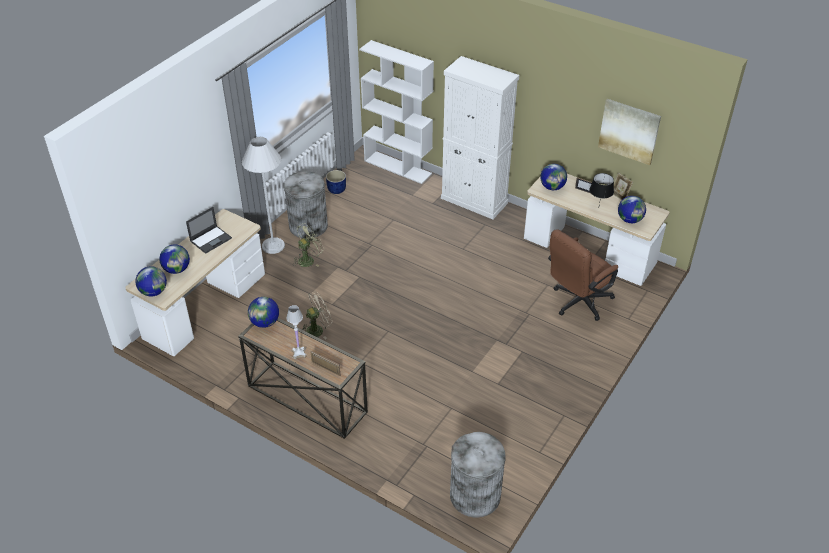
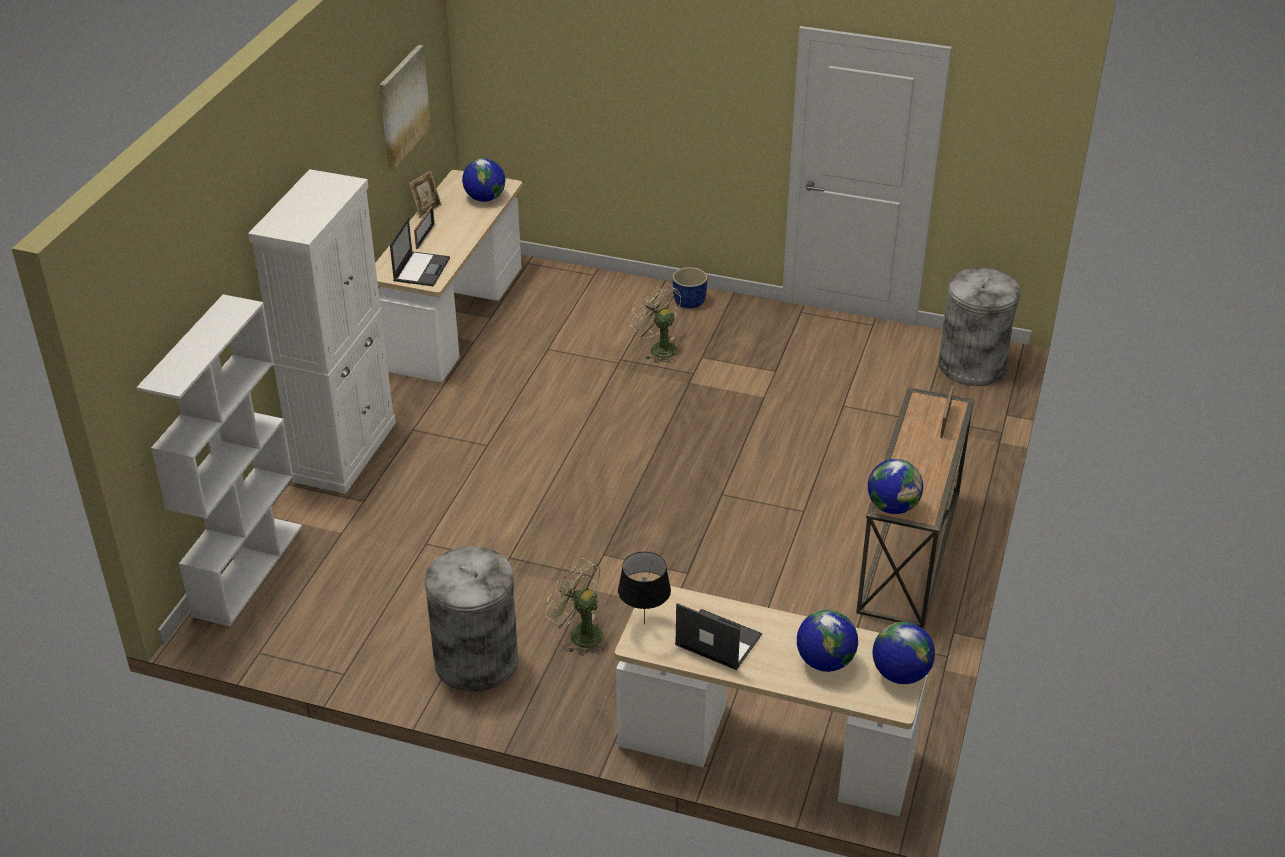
camera: 105 degrees left, 5 degrees down
white floor lamp [242,137,285,254] -> none
white table lamp [286,305,307,359] -> none
beige fan [303,291,333,339] -> beige fan moved to [630,283,681,363]
blue planter [326,170,346,194] -> blue planter moved to [673,267,707,309]
globe [540,164,567,190] -> laptop [390,217,450,286]
brown office chair [548,229,618,321] -> none
black table lamp [590,173,614,205] -> black table lamp moved to [618,552,671,624]

